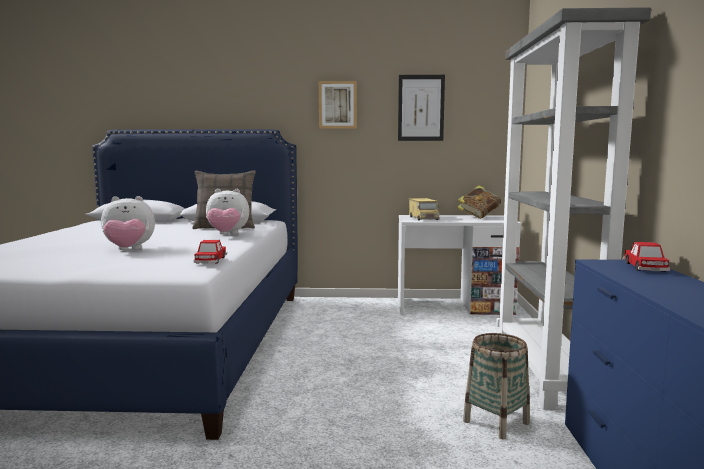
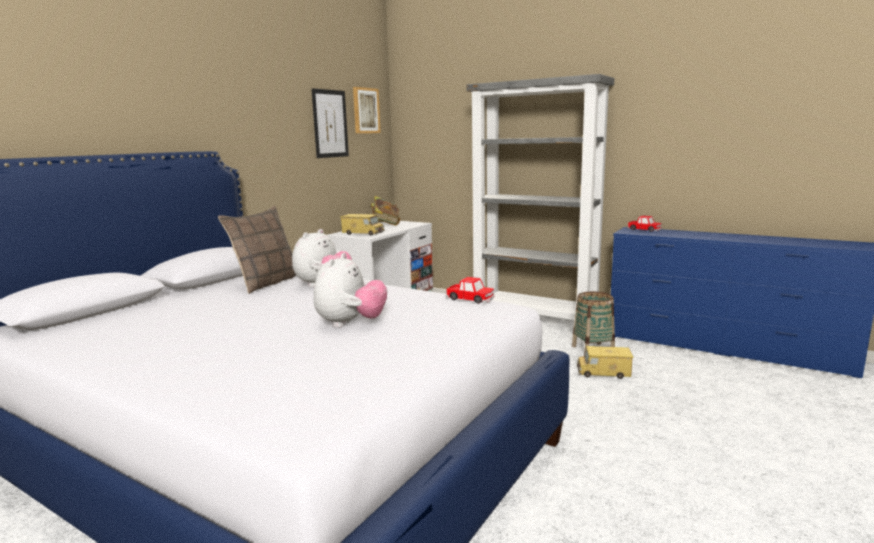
camera: 60 degrees left, 5 degrees up
picture [319,81,357,129] -> picture moved to [353,87,381,133]
none -> toy truck [577,346,634,379]

